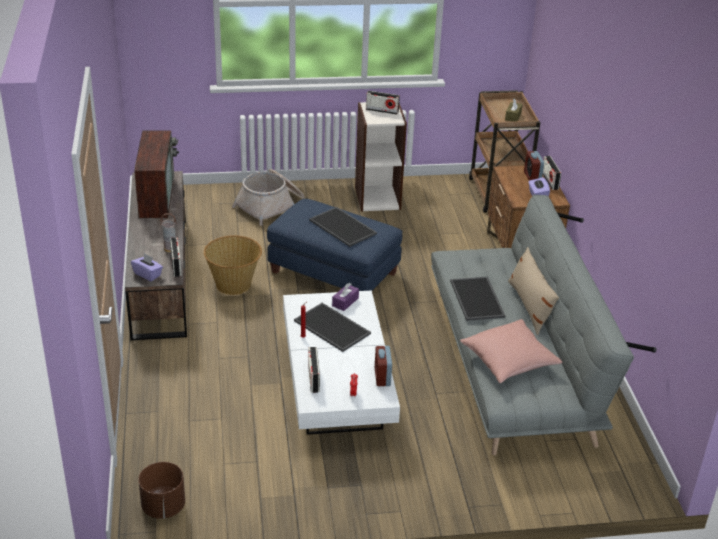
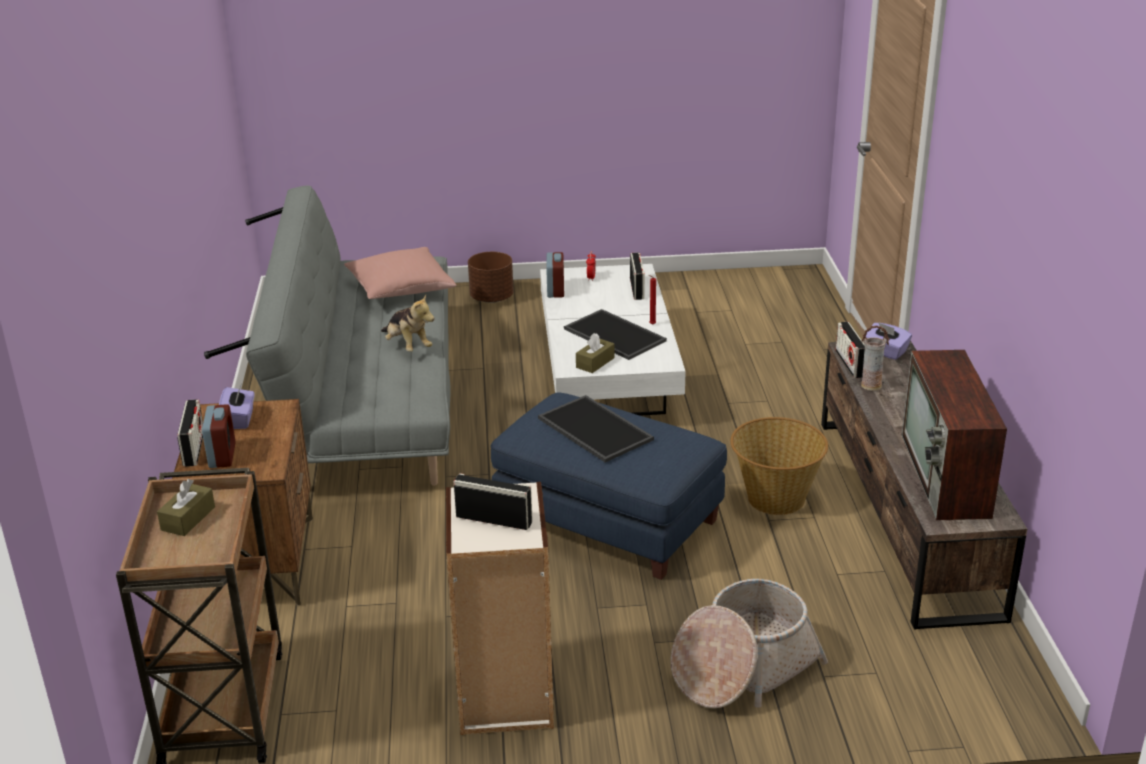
camera: 175 degrees left, 5 degrees down
brown planter [138,462,185,519] -> brown planter moved to [468,252,514,303]
purple tissue box [332,283,359,311] -> brown tissue box [576,333,615,373]
tray [450,277,505,321] -> plush toy [381,295,434,352]
beige pillow [508,247,559,335] -> none

